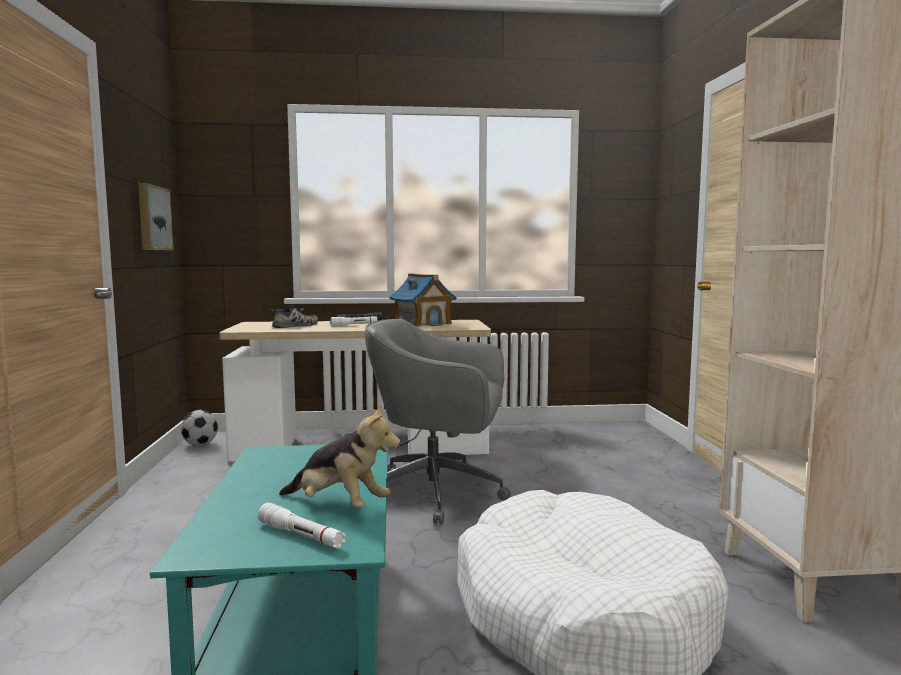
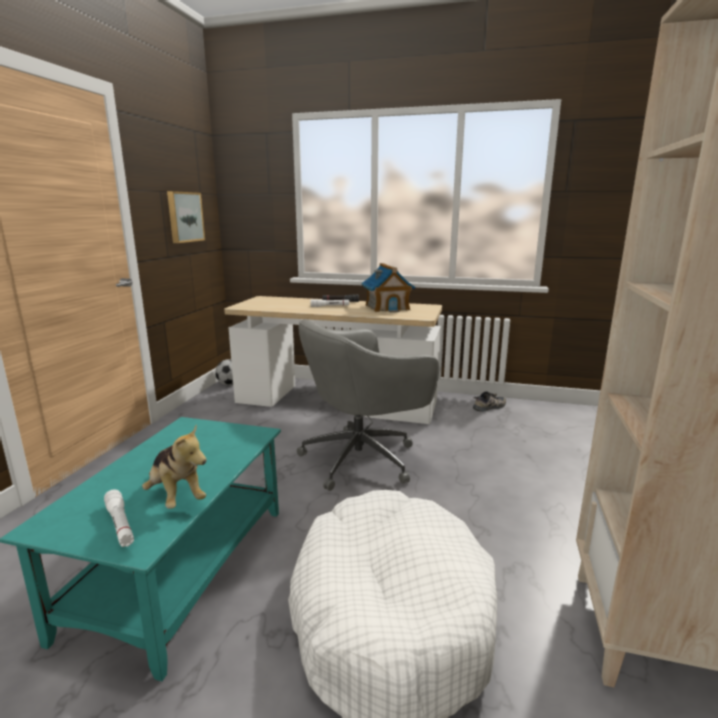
camera: 20 degrees right, 10 degrees up
shoe [271,306,318,328] -> shoe moved to [473,391,506,412]
grey office chair [364,319,511,525] -> grey office chair turned 60 degrees counterclockwise [297,319,439,491]

